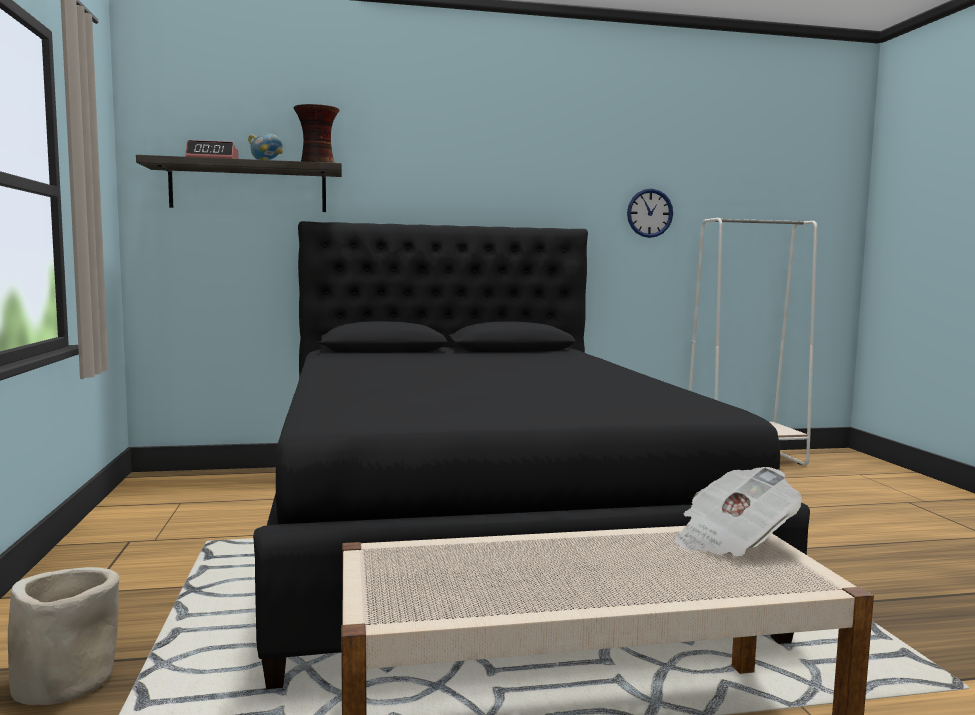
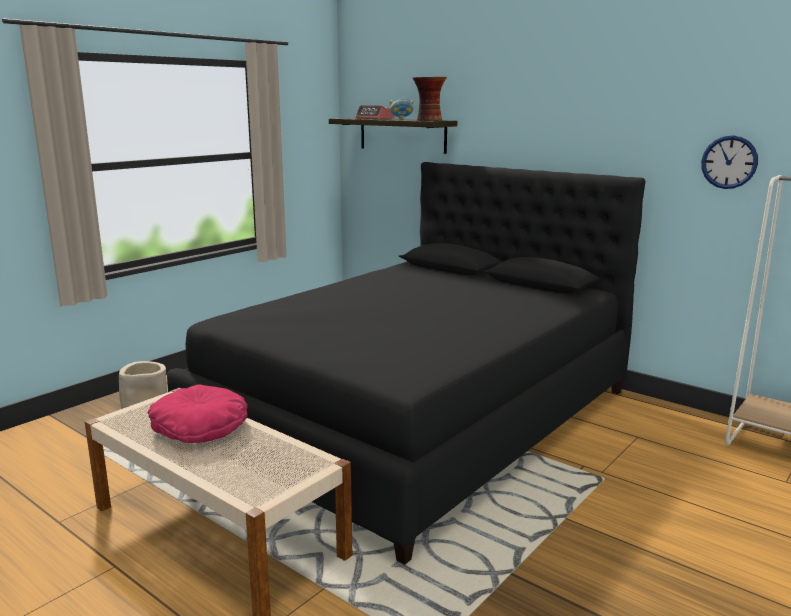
camera: 50 degrees right, 10 degrees up
newspaper [674,467,802,557] -> none
none -> pink pillow [148,385,248,443]

